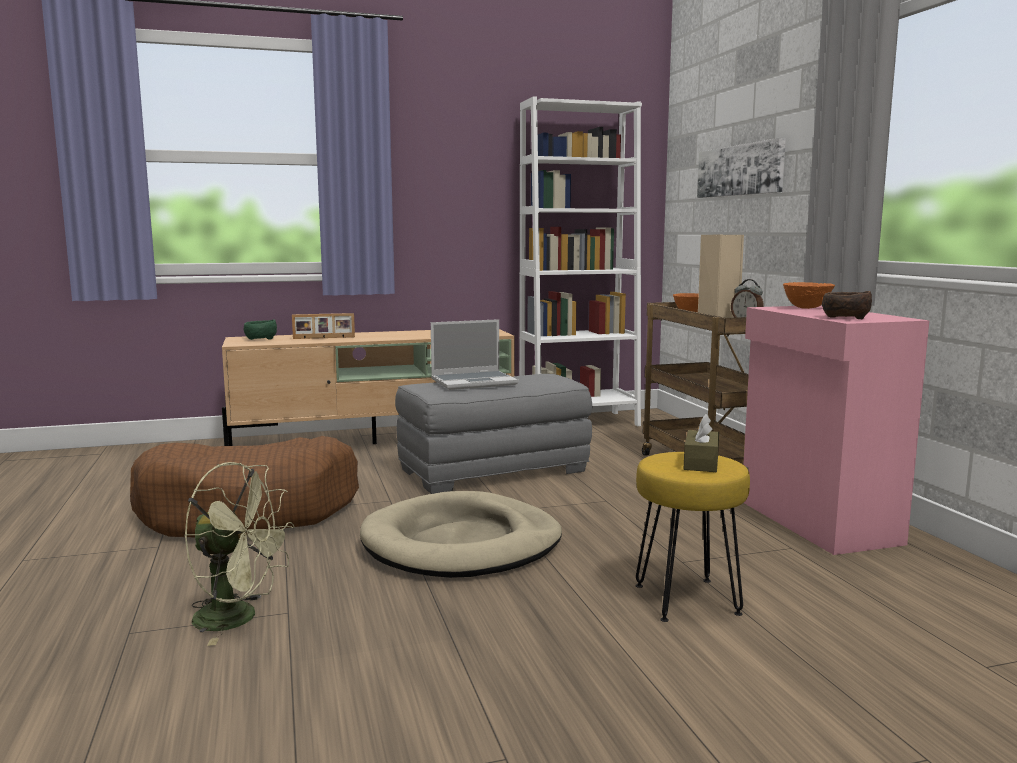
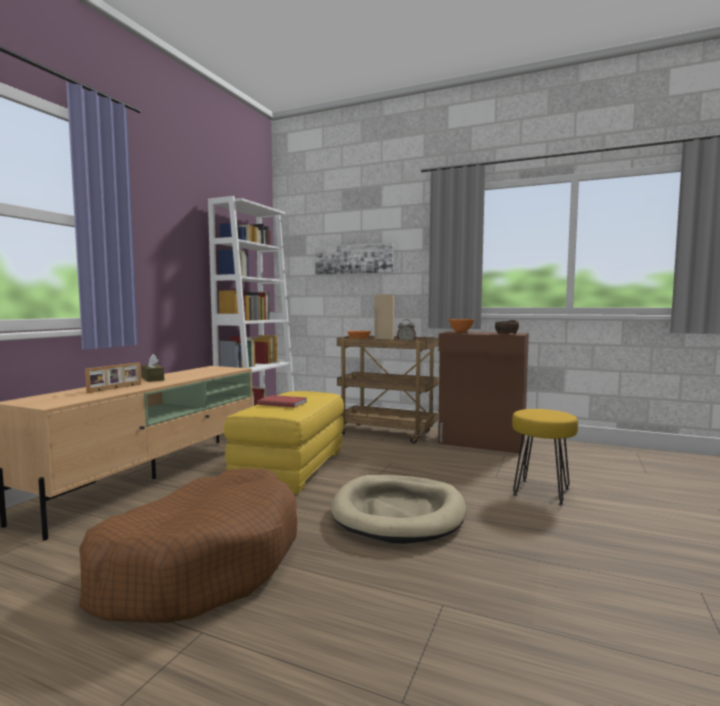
camera: 50 degrees left, 5 degrees down
green fan [184,462,295,646] -> none
green bowl [244,319,277,340] -> none
grey ottoman [395,374,592,494] -> yellow ottoman [224,391,344,494]
laptop [431,319,518,390] -> red book [257,395,307,407]
brown tissue box [684,414,719,472] -> brown tissue box moved to [141,354,164,382]
pink cabinet [743,306,929,555] -> brown cabinet [438,331,529,453]

